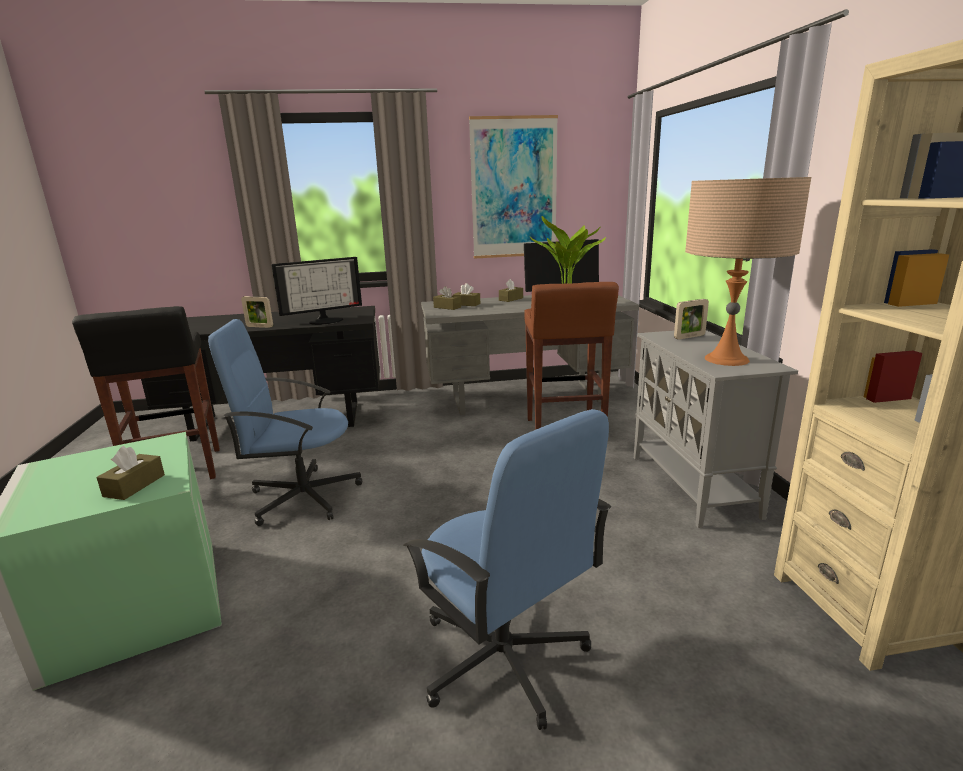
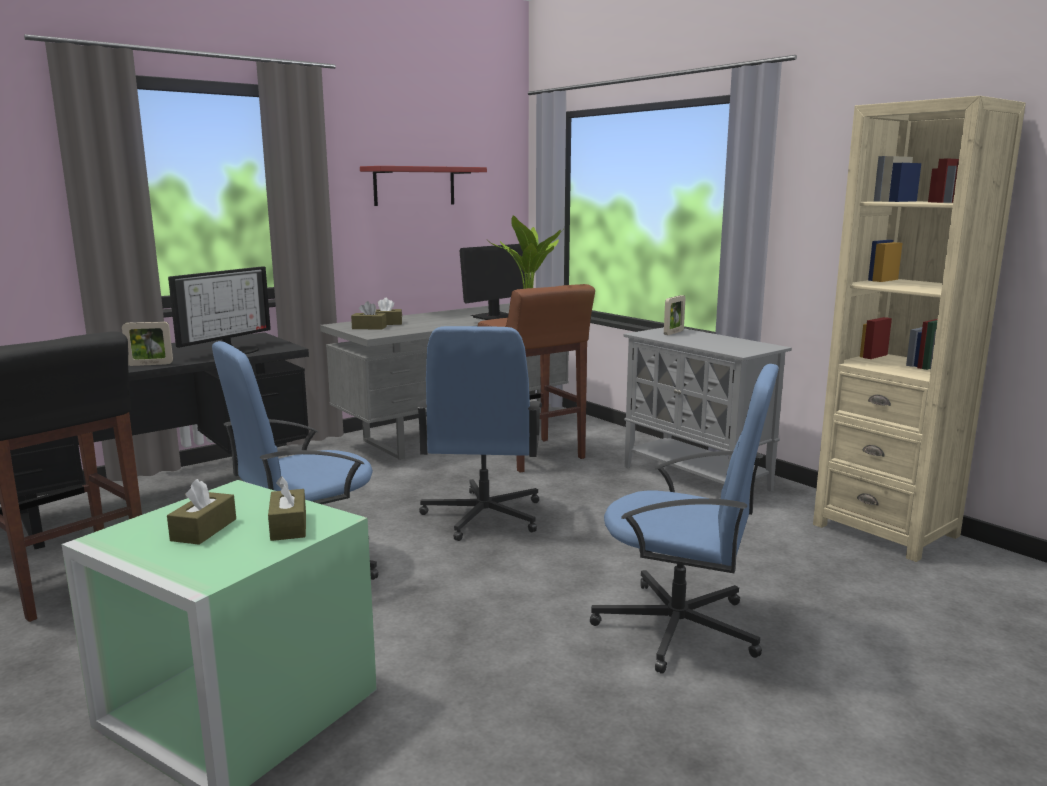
camera: 30 degrees left, 5 degrees down
picture [469,115,558,259] -> red shelf [360,166,487,206]
brown tissue box [499,279,523,302] -> brown tissue box moved to [167,479,236,545]
beige table lamp [685,177,811,366] -> none
none -> blue office chair [416,326,542,541]

